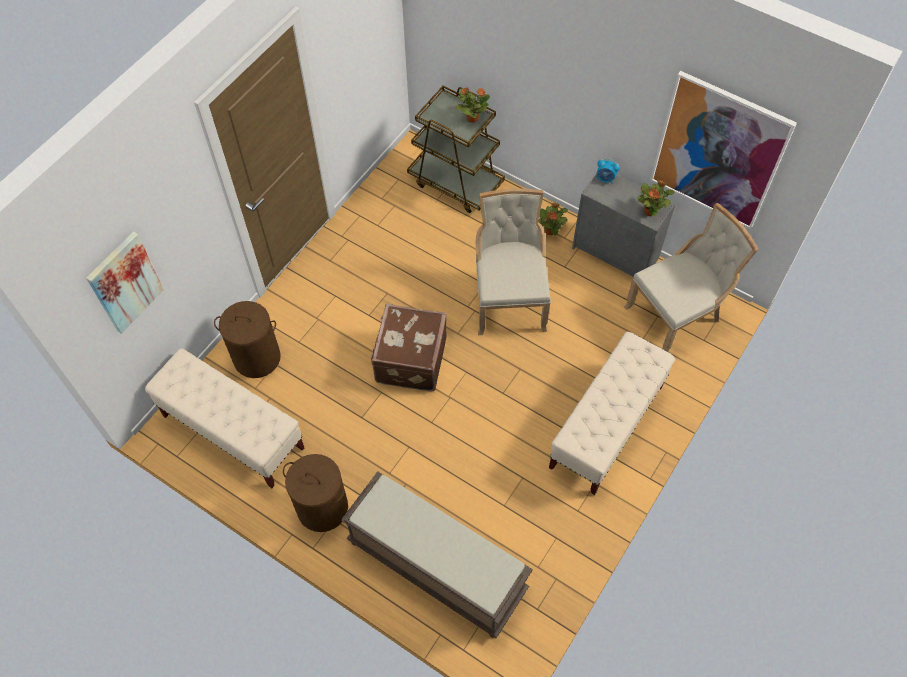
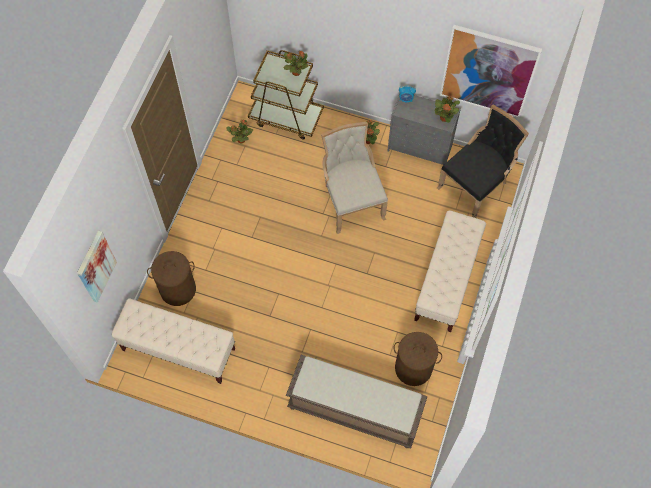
camera: 15 degrees left, 5 degrees up
brown laundry basket [283,454,348,532] -> brown laundry basket moved to [394,332,442,386]
brown suitcase [371,304,447,391] -> none
beige chair [624,203,758,352] -> black chair [437,105,529,218]
none -> potted plant [226,120,253,143]

